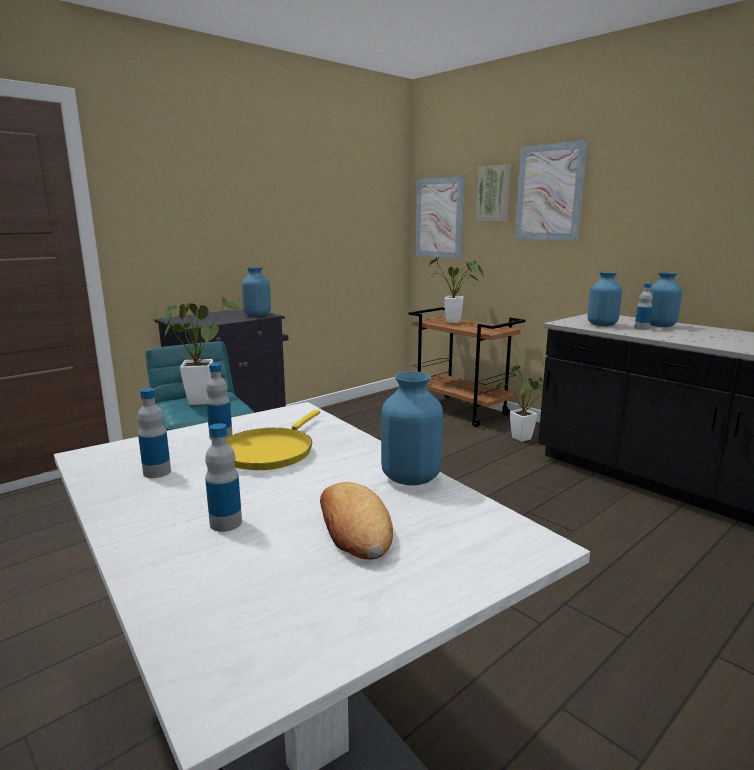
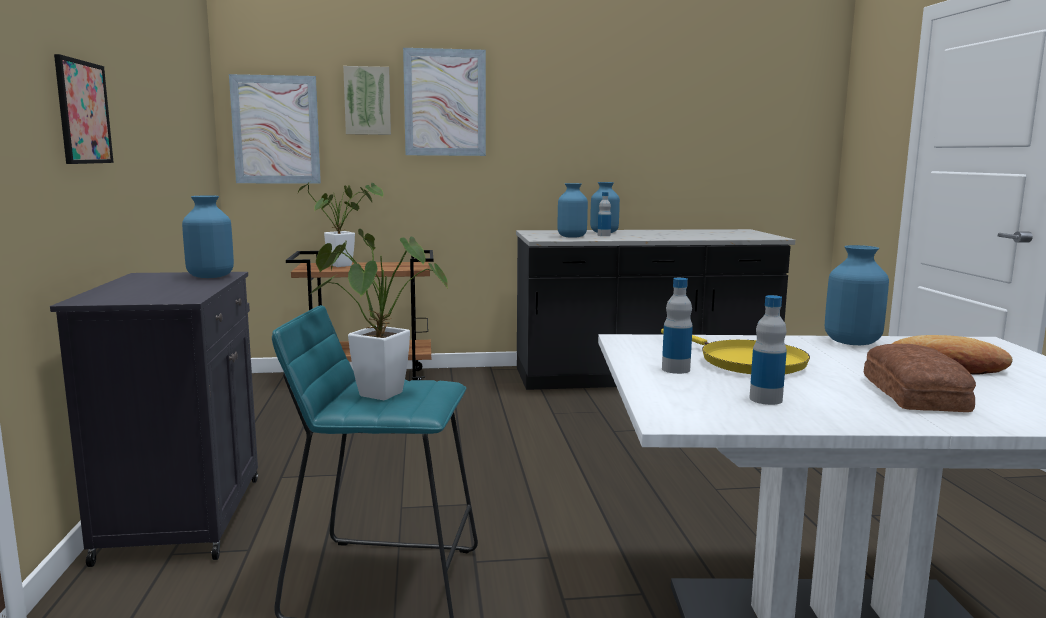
camera: 55 degrees left, 5 degrees down
bottle [205,423,242,532] -> bread [864,344,976,412]
potted plant [496,365,543,442] -> none
none -> picture [54,54,114,164]

